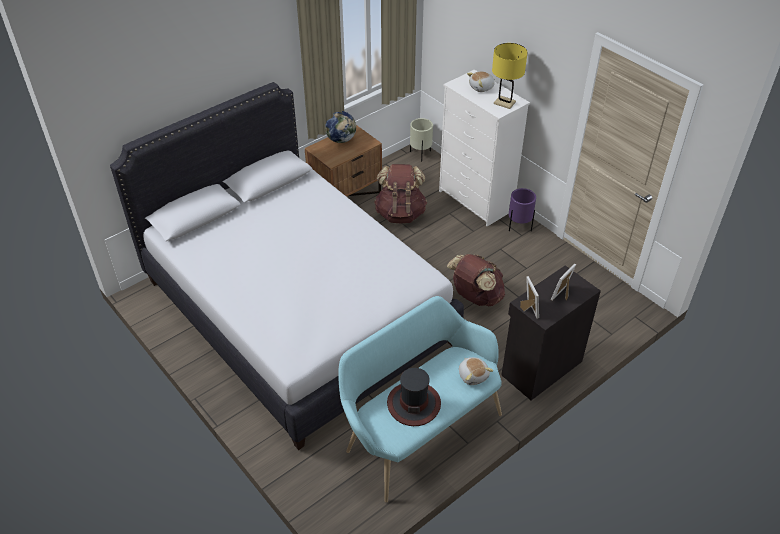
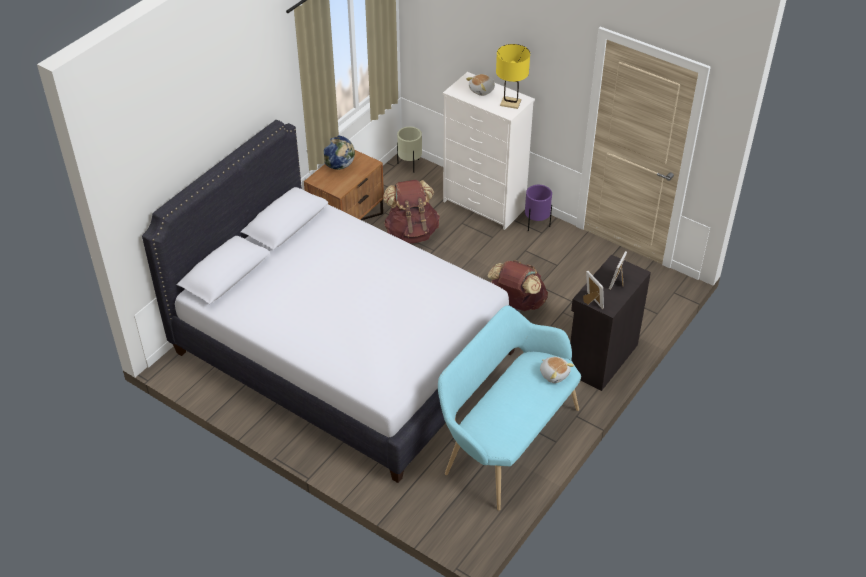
camera: 15 degrees left, 0 degrees up
hat [387,368,441,426] -> none

